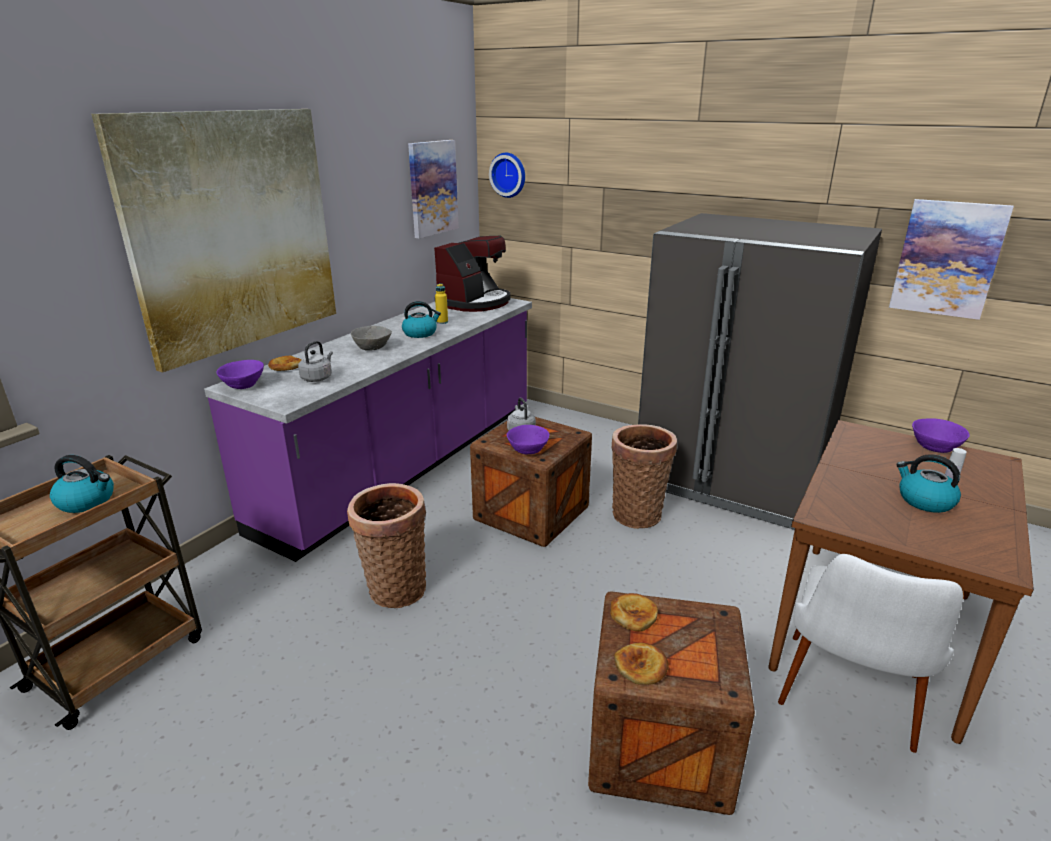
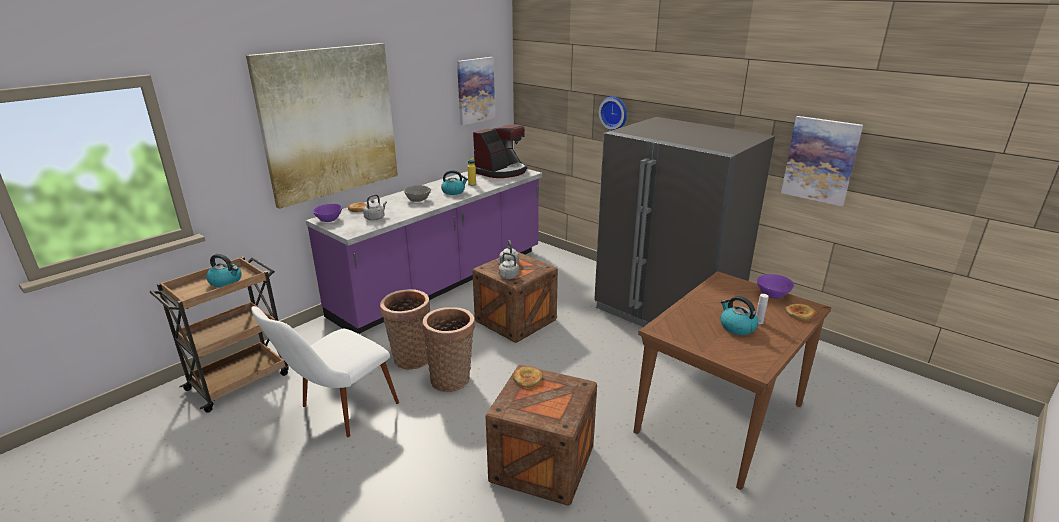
camera: 10 degrees right, 0 degrees up
wall clock [489,153,525,198] -> wall clock moved to [599,96,627,130]
purple bowl [507,425,549,454] -> grey kettle [496,252,519,279]
basket [612,424,677,529] -> basket moved to [422,307,475,392]
bread [614,643,669,685] -> bread moved to [785,304,817,321]
white chair [778,554,963,753] -> white chair moved to [251,306,399,437]

